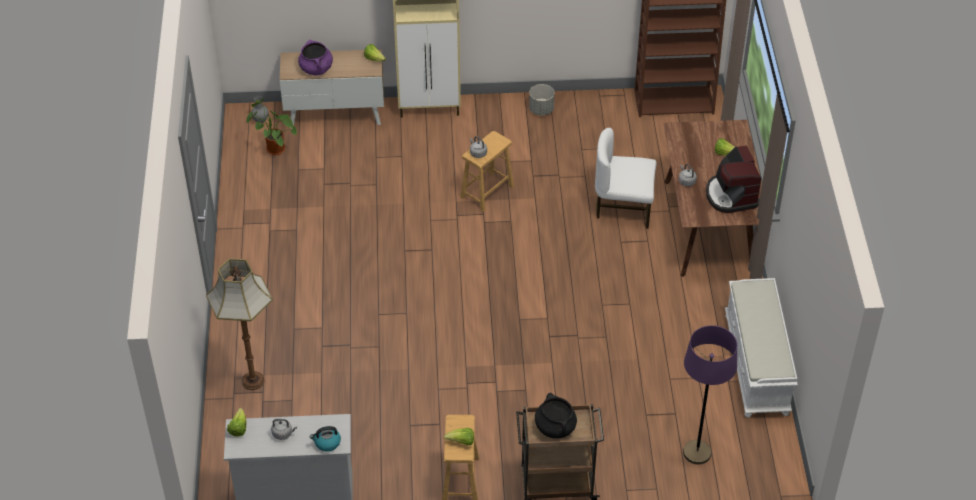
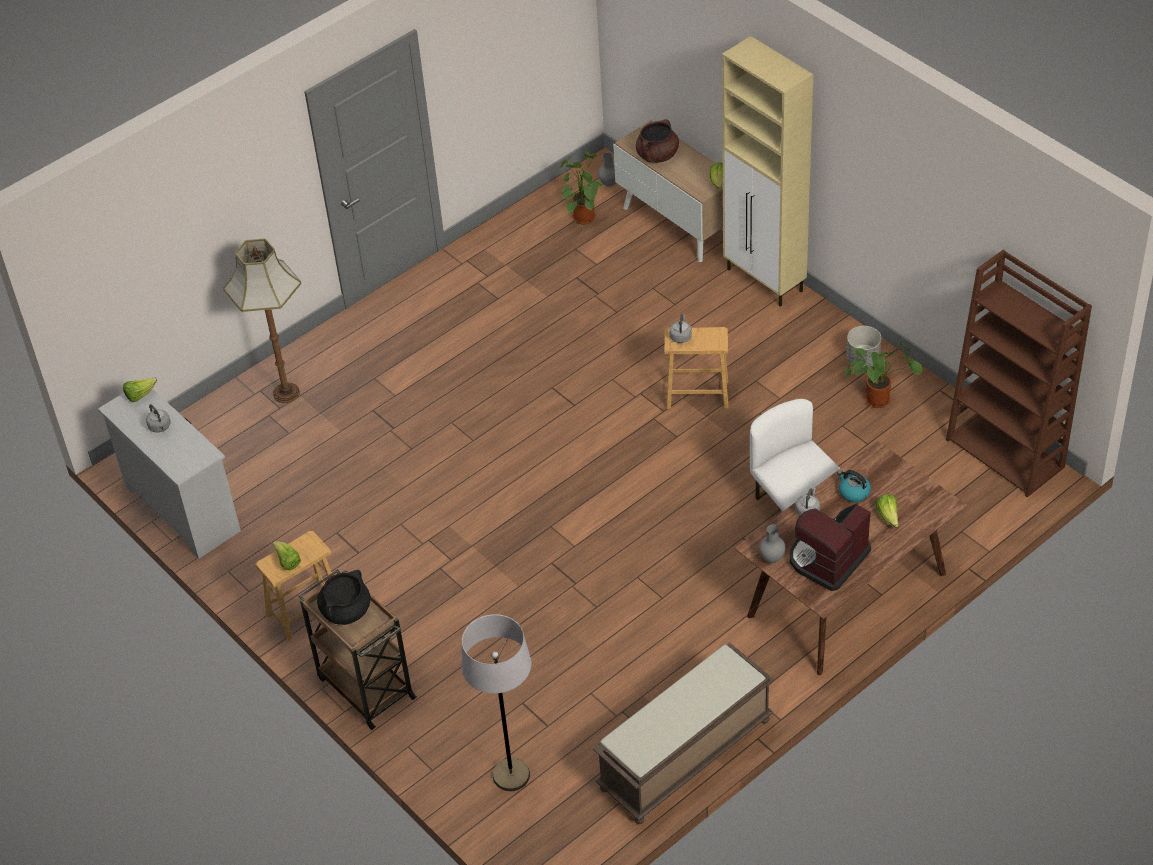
camera: 55 degrees right, 0 degrees up
purple cooking pot [298,40,333,76] -> brown cooking pot [636,119,679,163]
kettle [310,426,341,452] -> kettle moved to [837,470,871,502]
purple floor lamp [683,325,737,464] -> grey floor lamp [461,614,531,791]
white bench [725,278,798,418] -> brown bench [593,643,774,824]
none -> grey vase [759,525,786,563]
none -> potted plant [845,341,922,408]

